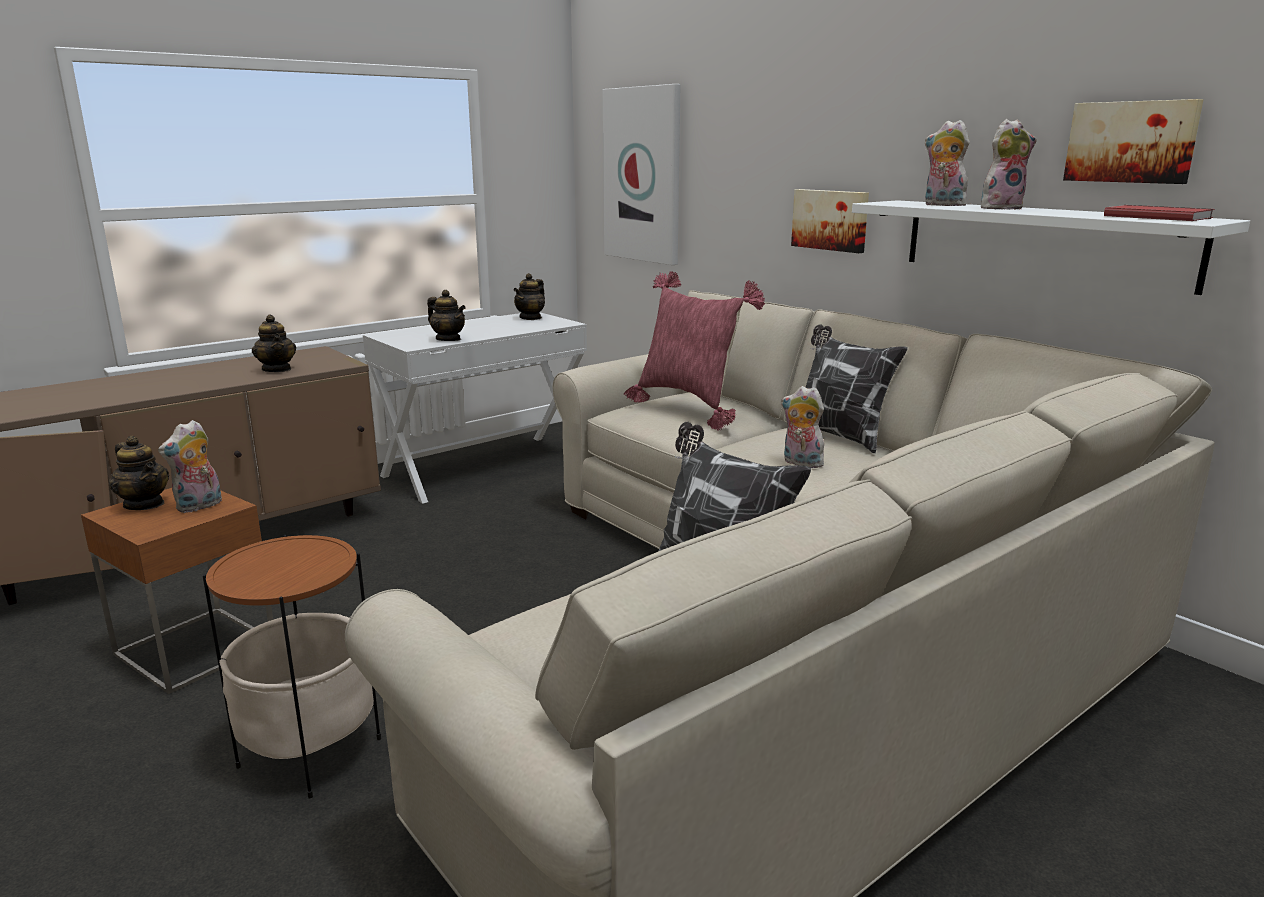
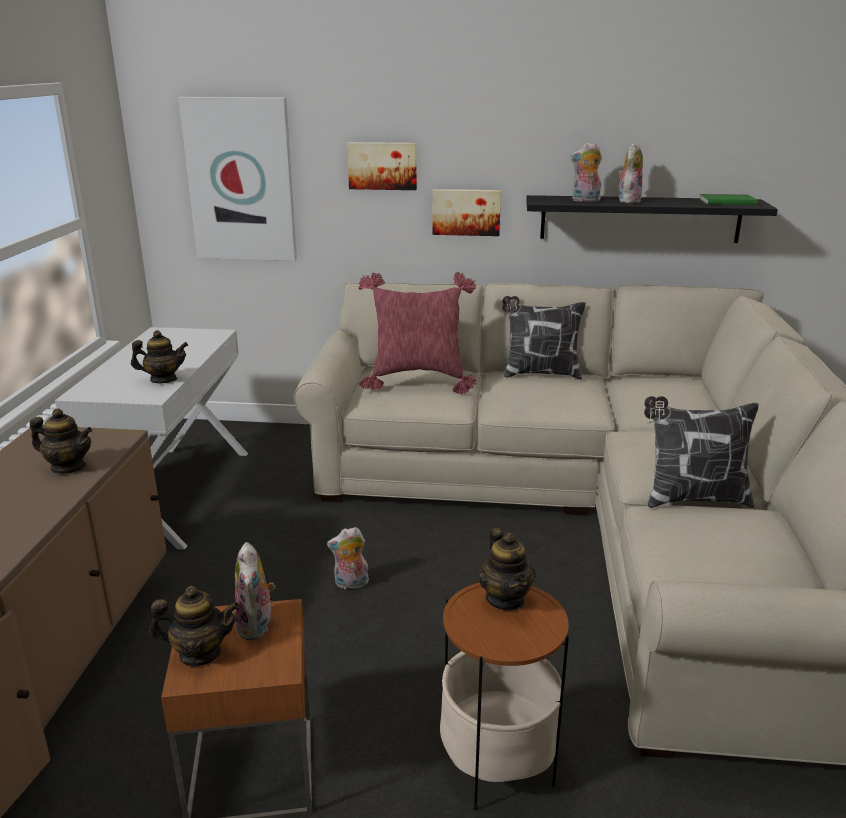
camera: 45 degrees left, 5 degrees up
teapot [514,273,545,320] -> teapot moved to [478,528,535,611]
plush toy [781,386,824,468] -> plush toy moved to [327,527,369,589]
white shelf [852,200,1250,295] -> black shelf [526,195,778,243]
picture [1063,99,1204,184] -> picture moved to [347,142,417,190]
red book [1104,205,1215,221] -> green book [700,194,758,205]

